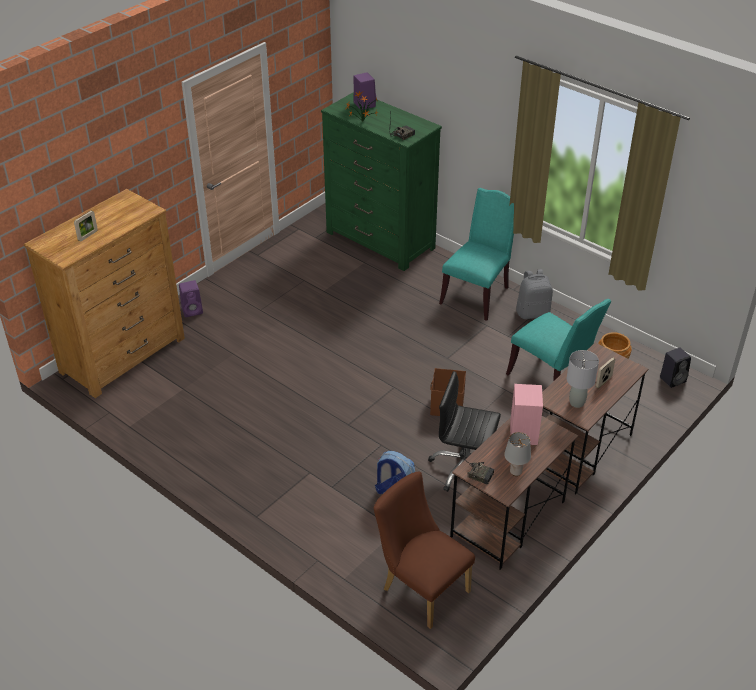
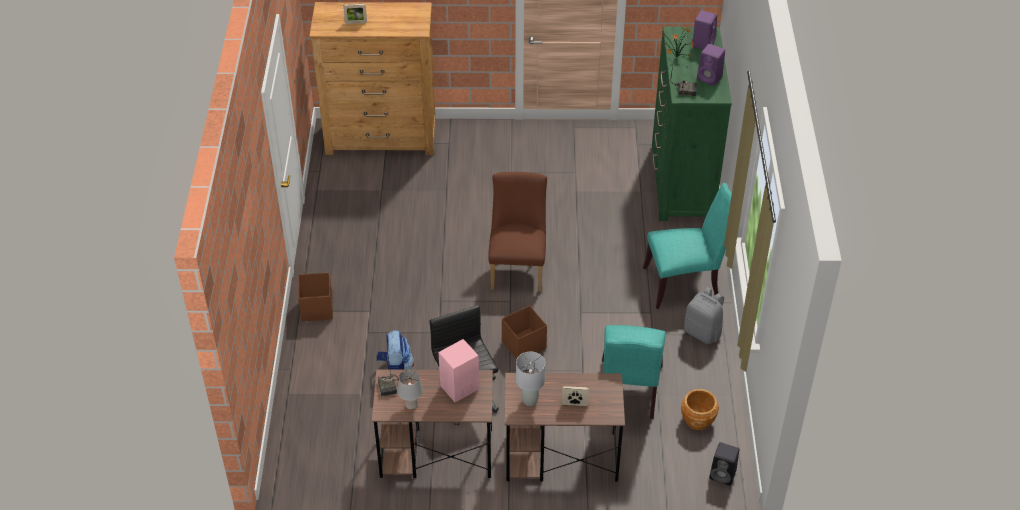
camera: 50 degrees right, 5 degrees up
purple speaker [179,280,203,317] -> purple speaker moved to [697,44,725,86]
brown chair [374,472,475,629] -> brown chair moved to [488,172,547,292]
none -> brown storage box [298,272,333,321]

